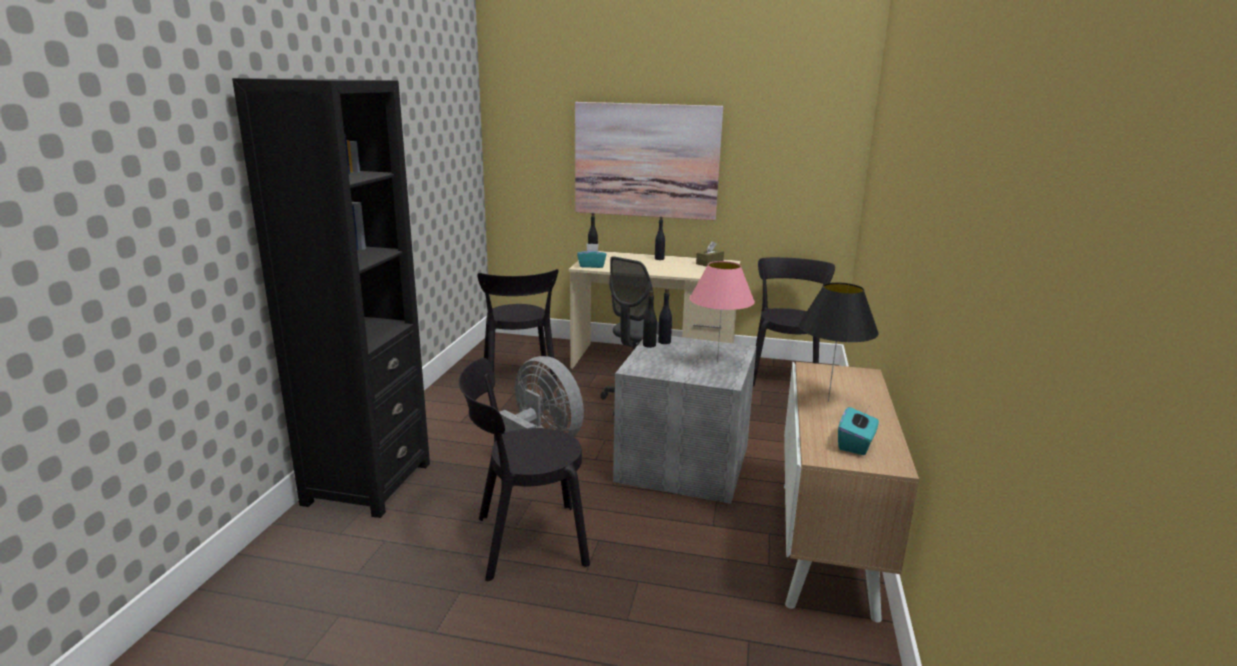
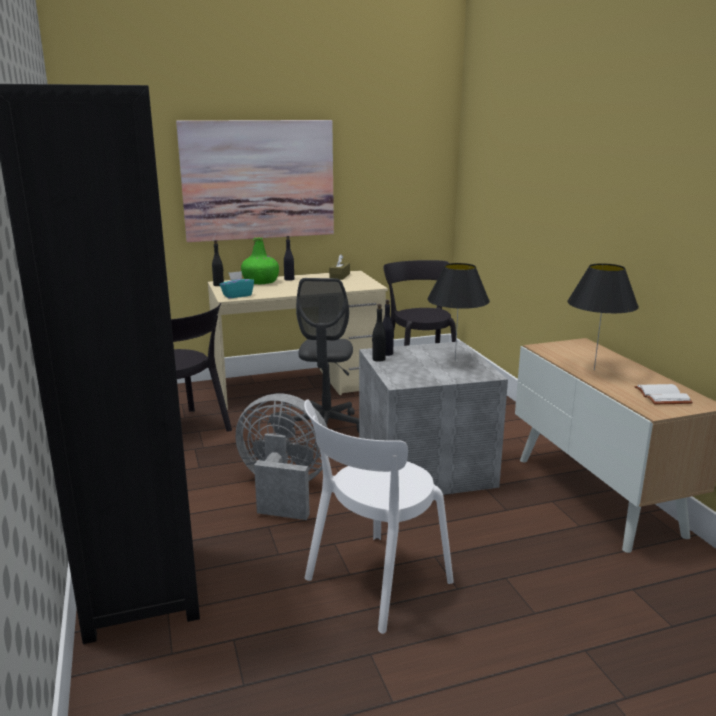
camera: 30 degrees left, 0 degrees up
black chair [459,358,590,581] -> white chair [304,399,454,634]
pink table lamp [690,261,755,363] -> black table lamp [427,263,490,361]
turquoise tissue box [838,407,879,455] -> white book [635,384,693,404]
none -> green bottle [241,237,279,284]

